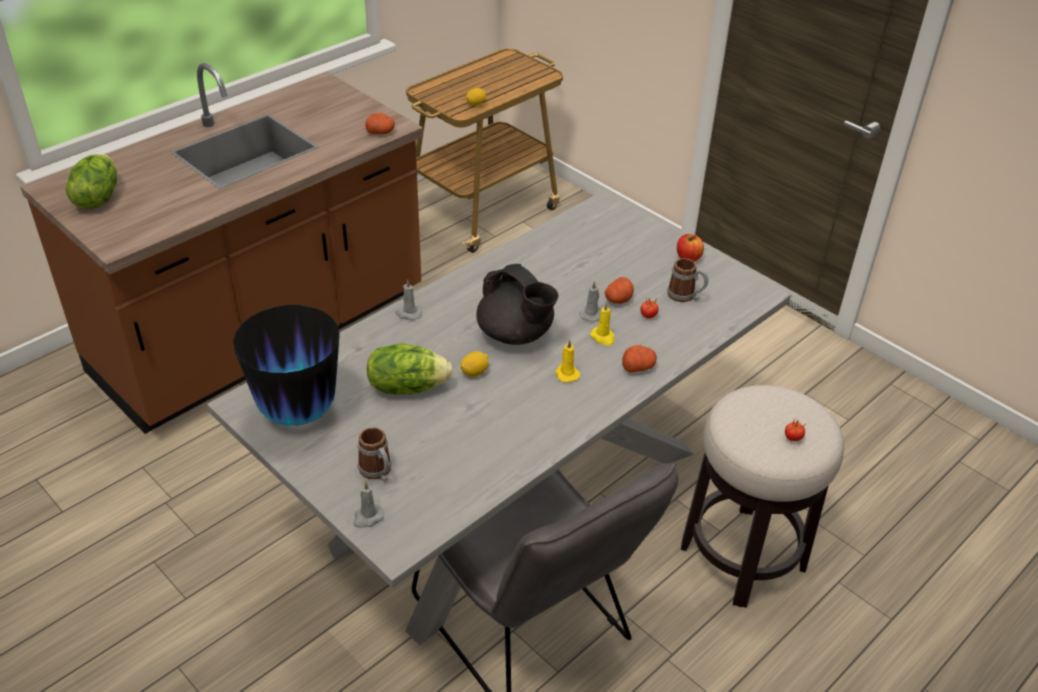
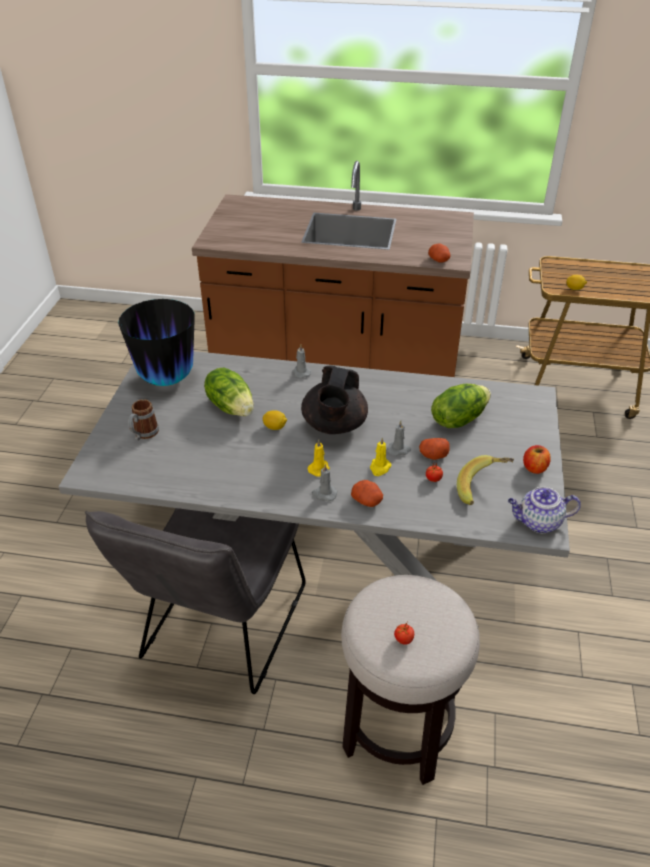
camera: 55 degrees right, 0 degrees up
lettuce [65,154,117,209] -> lettuce moved to [431,384,491,428]
grey candle [353,481,384,528] -> grey candle moved to [311,464,337,501]
mug [667,258,708,302] -> banana [457,455,514,505]
none -> teapot [508,487,581,533]

